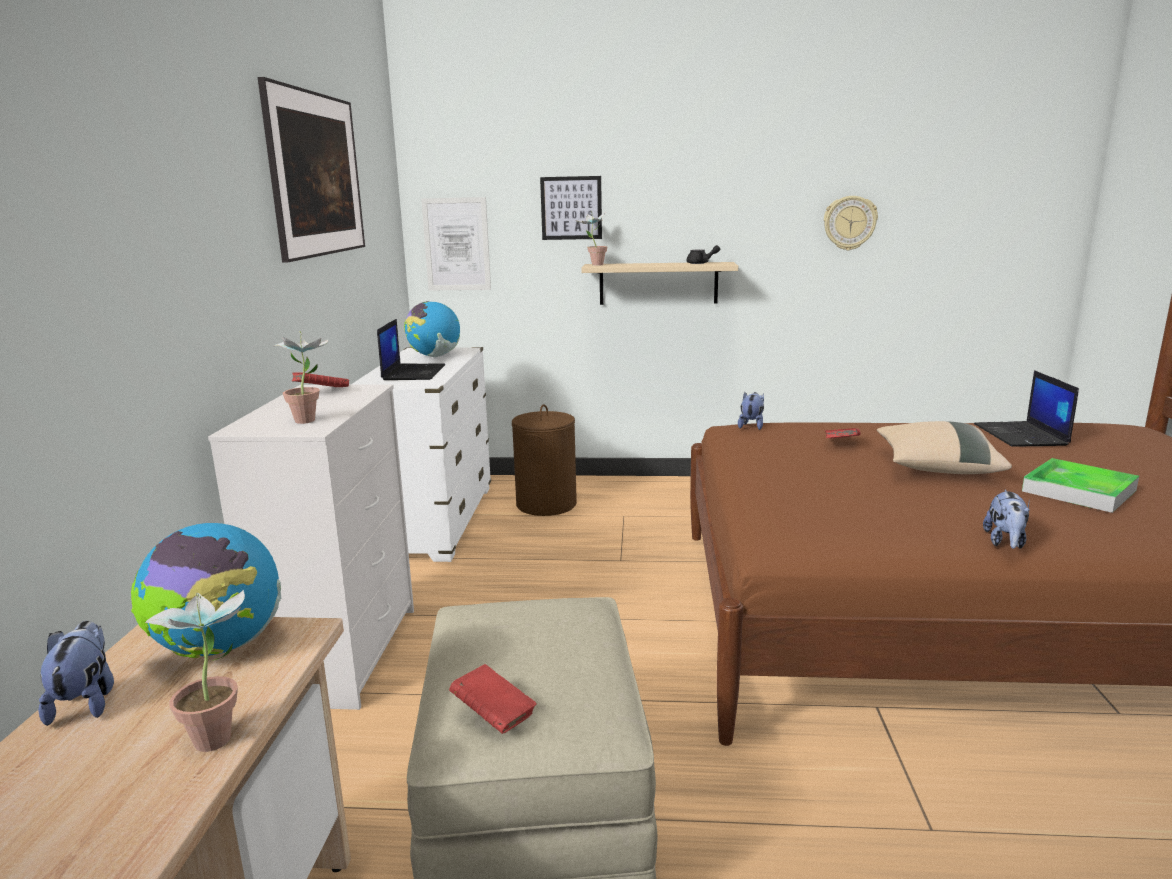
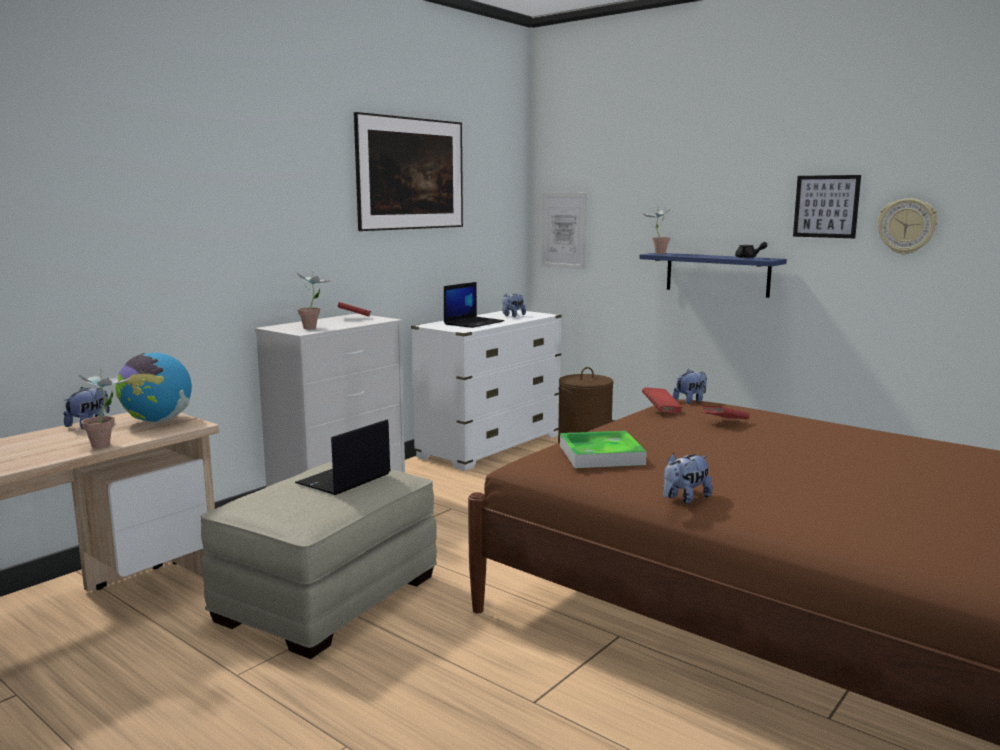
camera: 35 degrees right, 5 degrees down
globe [404,301,460,357] -> plush toy [502,293,526,317]
red book [449,664,537,734] -> red book moved to [642,387,683,413]
picture [540,176,602,240] -> picture moved to [793,175,861,238]
beige shelf [581,262,738,305] -> blue shelf [639,253,787,298]
beige pillow [877,421,1012,474] -> none
laptop [974,370,1079,447] -> laptop moved to [295,419,391,495]
tray [1022,458,1139,513] -> tray moved to [560,431,647,468]

